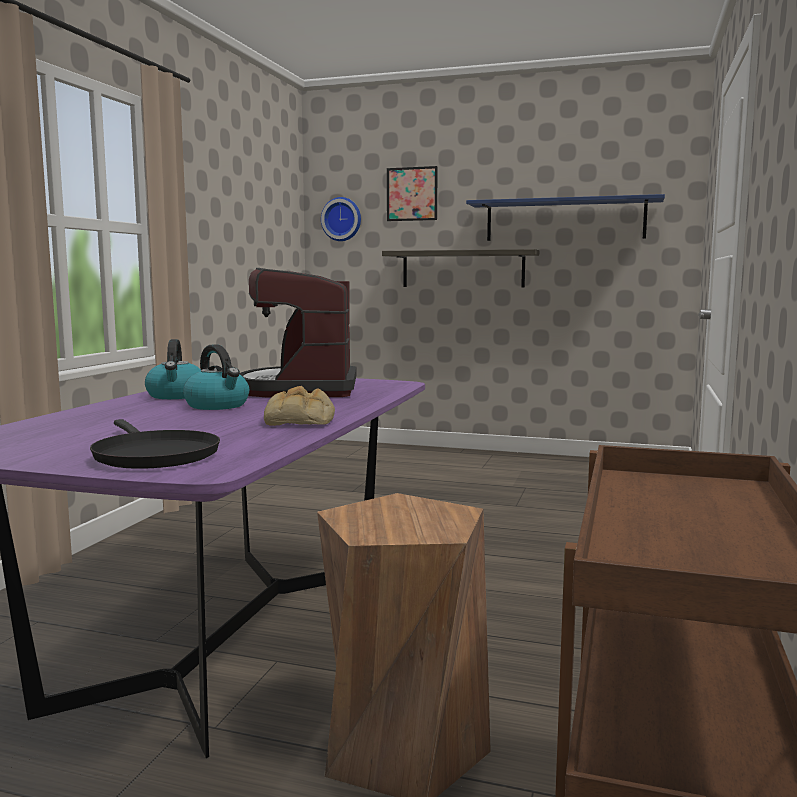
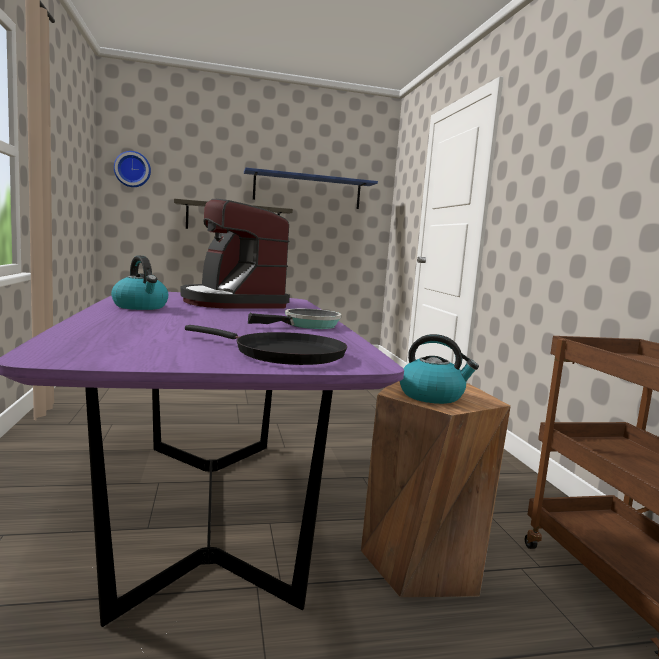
camera: 30 degrees left, 0 degrees up
kettle [183,344,249,410] -> kettle moved to [400,334,479,404]
bread [264,386,335,426] -> frying pan [248,308,342,329]
picture [387,166,438,221] -> none

